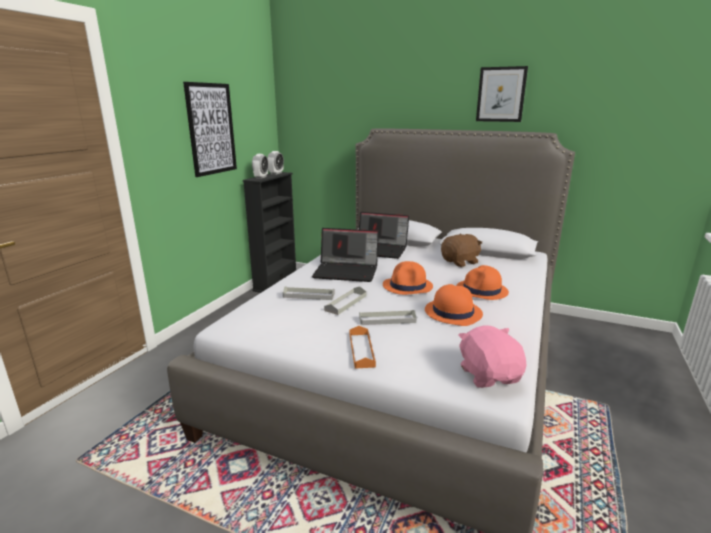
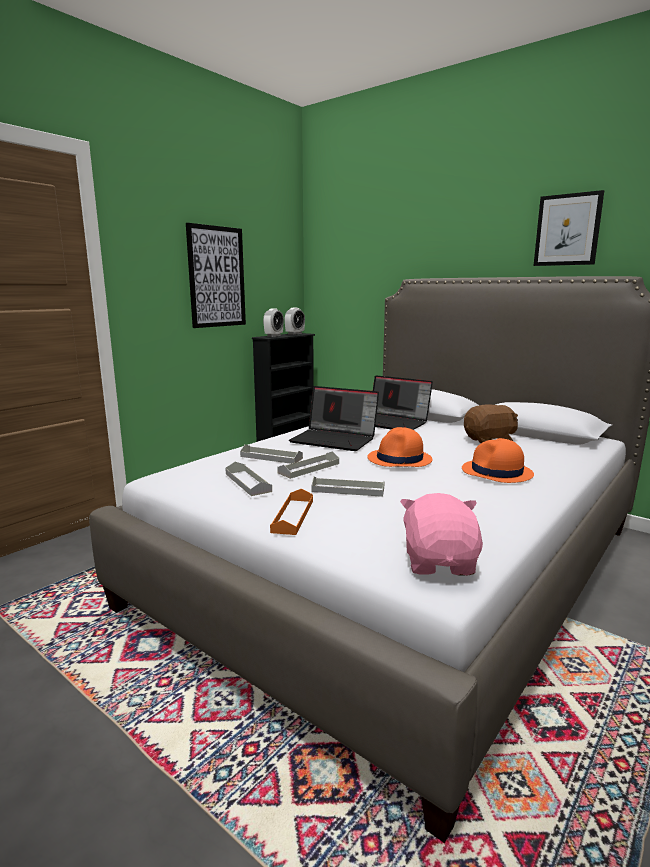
camera: 15 degrees right, 5 degrees down
orange hat [425,284,483,326] -> none
none -> grey tray [225,462,272,496]

